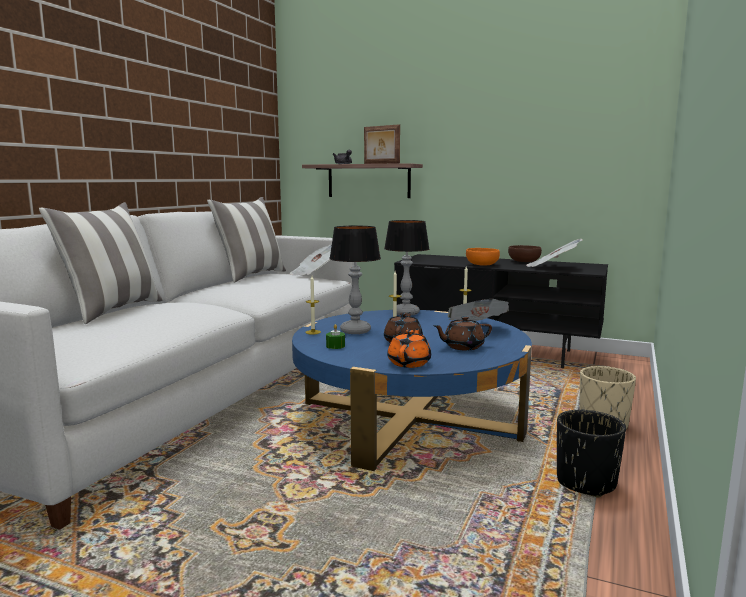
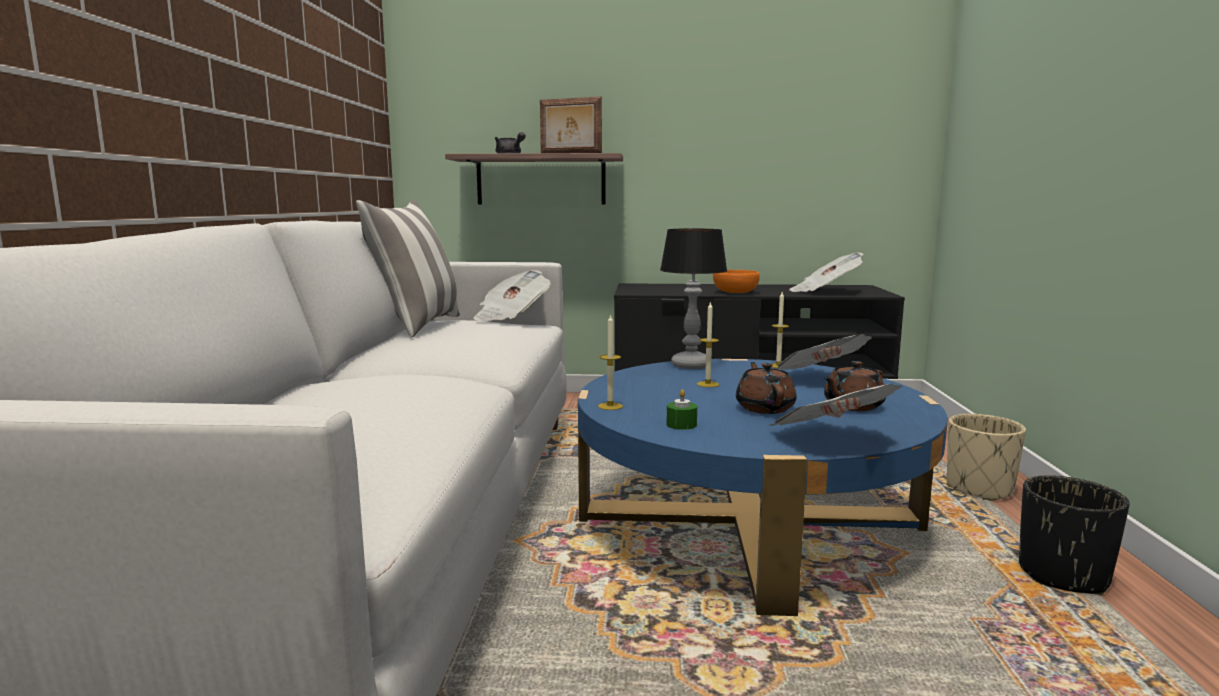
camera: 20 degrees left, 0 degrees up
pillow [39,202,162,324] -> none
table lamp [329,226,381,334] -> none
orange teapot [387,328,431,368] -> newspaper [770,383,902,426]
brown bowl [508,245,542,262] -> none

